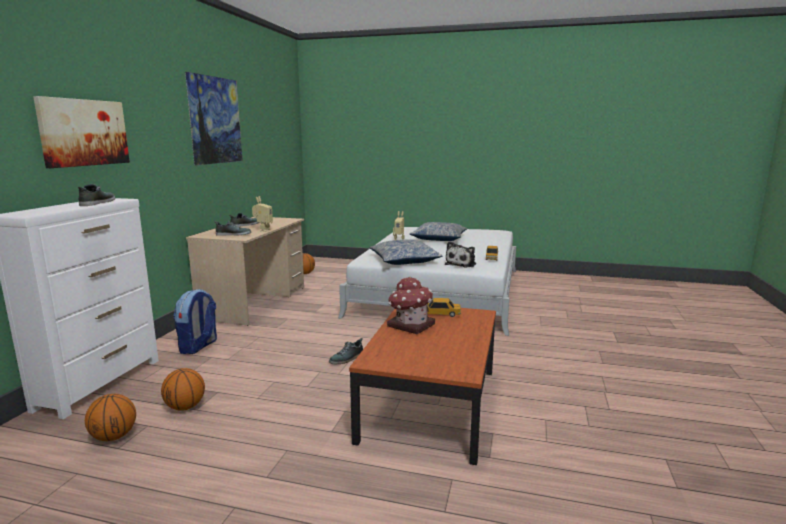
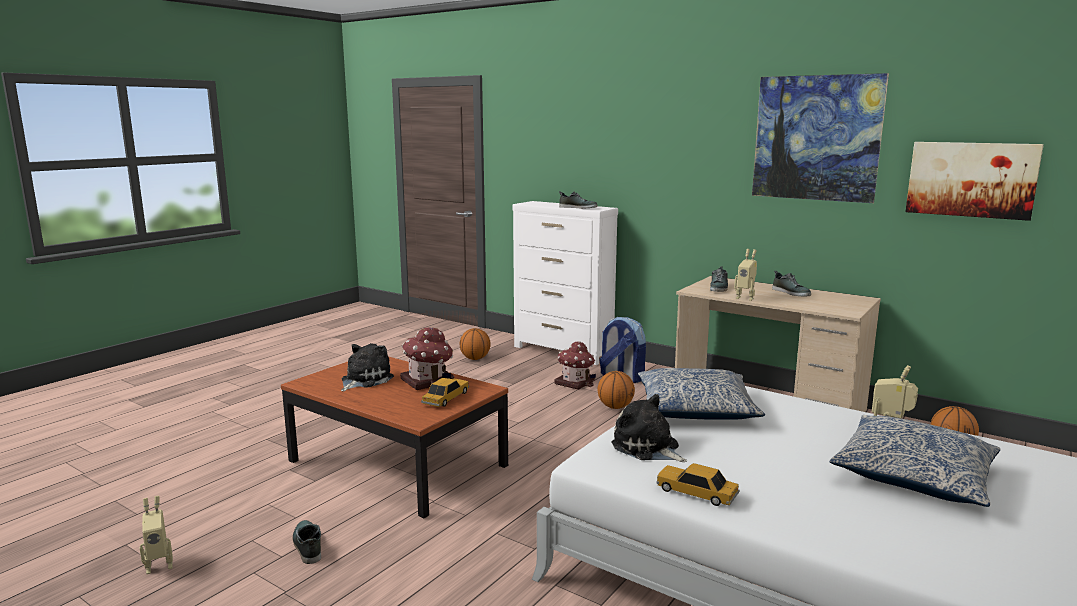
camera: 110 degrees right, 0 degrees up
picture [33,96,130,168] -> picture moved to [905,142,1044,221]
basketball [161,368,205,411] -> basketball moved to [598,371,635,409]
shoe [329,338,363,364] -> shoe moved to [292,520,321,564]
none -> toy robot [139,496,173,574]
none -> plush toy [341,343,394,392]
none -> toy house [555,342,596,390]

